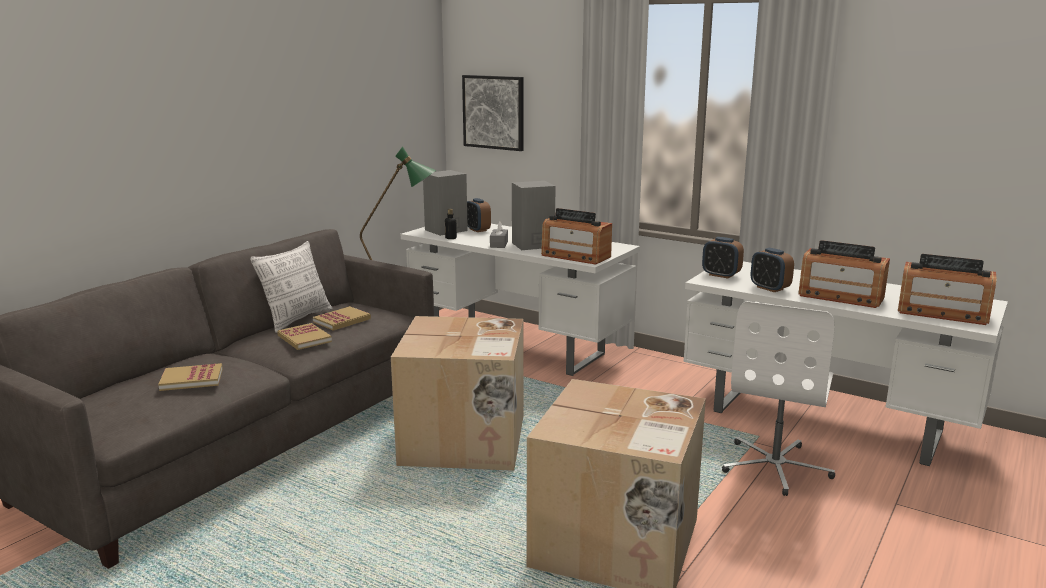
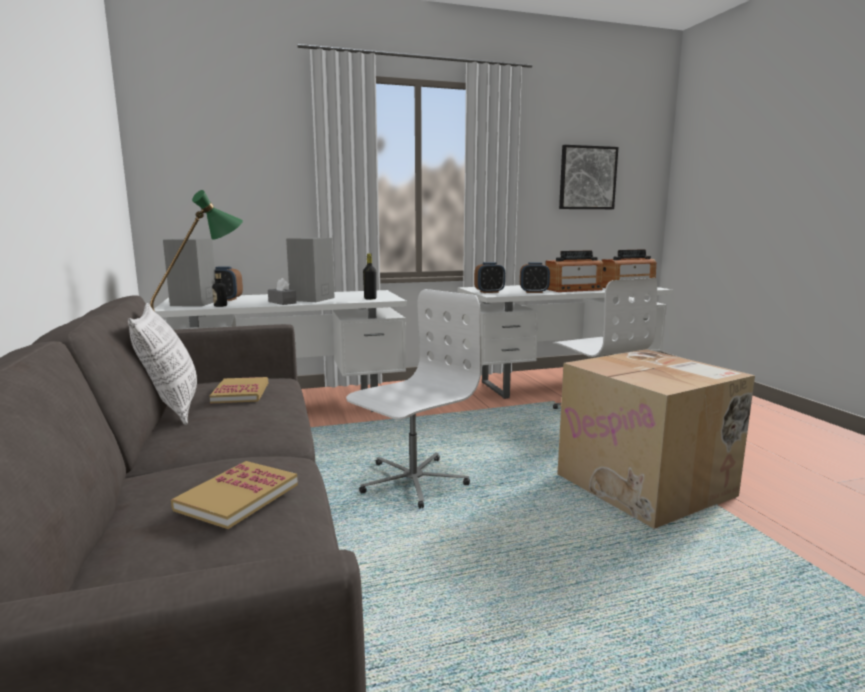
camera: 50 degrees left, 5 degrees down
book [277,323,332,350] -> none
cardboard box [391,316,523,471] -> white office chair [346,289,482,508]
picture [462,75,524,151] -> picture moved to [559,145,619,209]
radio [541,208,612,265] -> black bottle [363,254,377,300]

